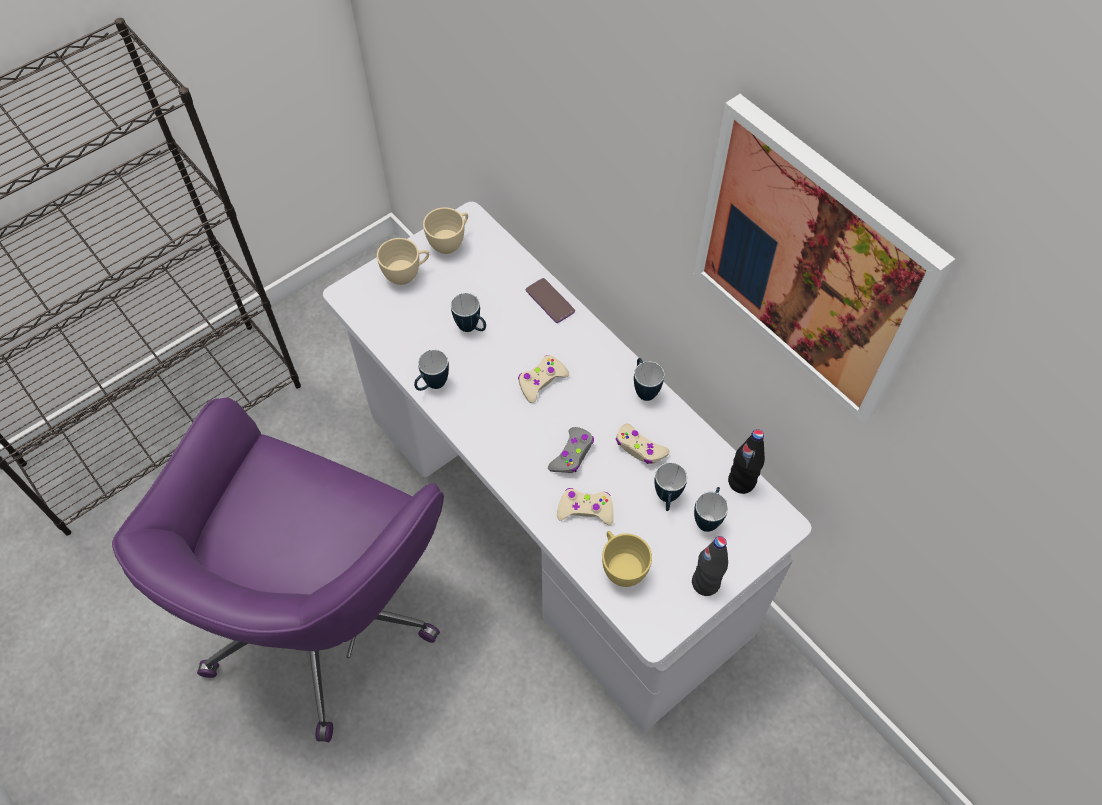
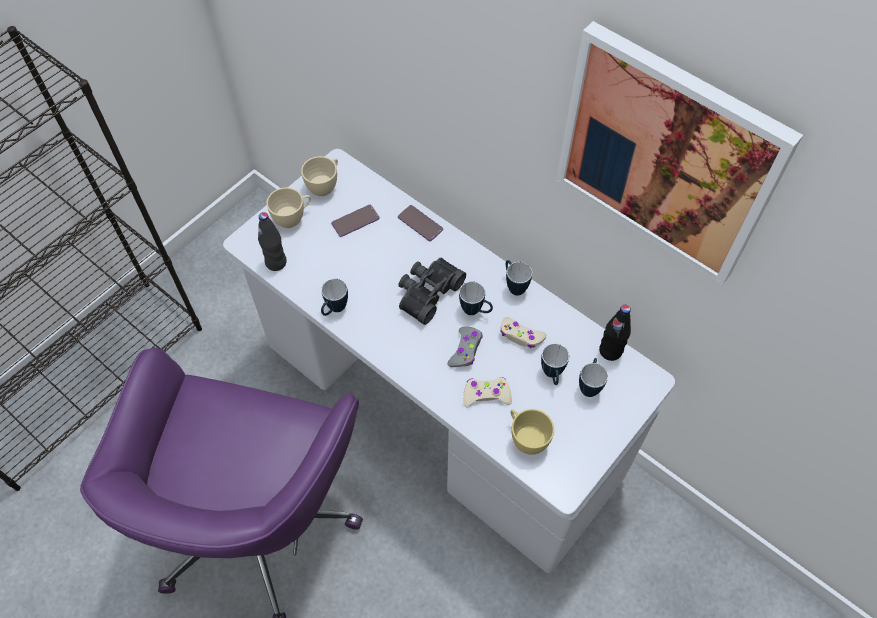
camera: 10 degrees left, 0 degrees up
mug [451,293,486,332] -> mug moved to [459,281,493,315]
beige game controller [518,355,569,403] -> black binoculars [398,258,466,325]
black bottle [692,536,728,596] -> black bottle moved to [258,212,287,271]
none -> phone [331,205,380,237]

